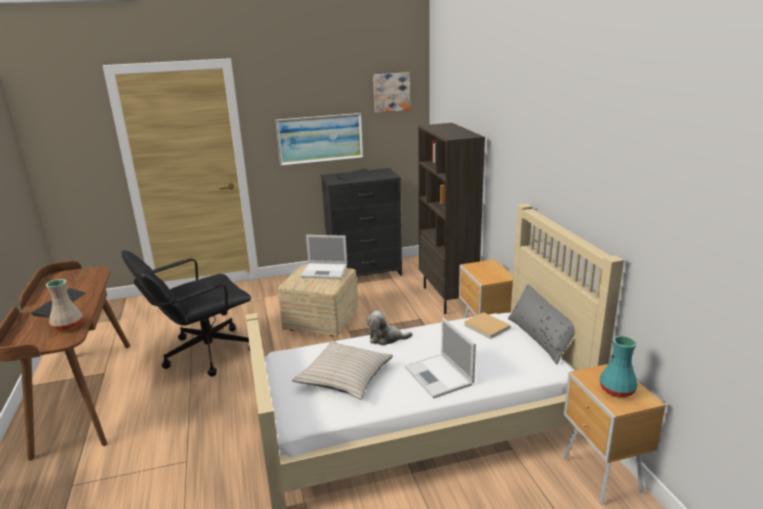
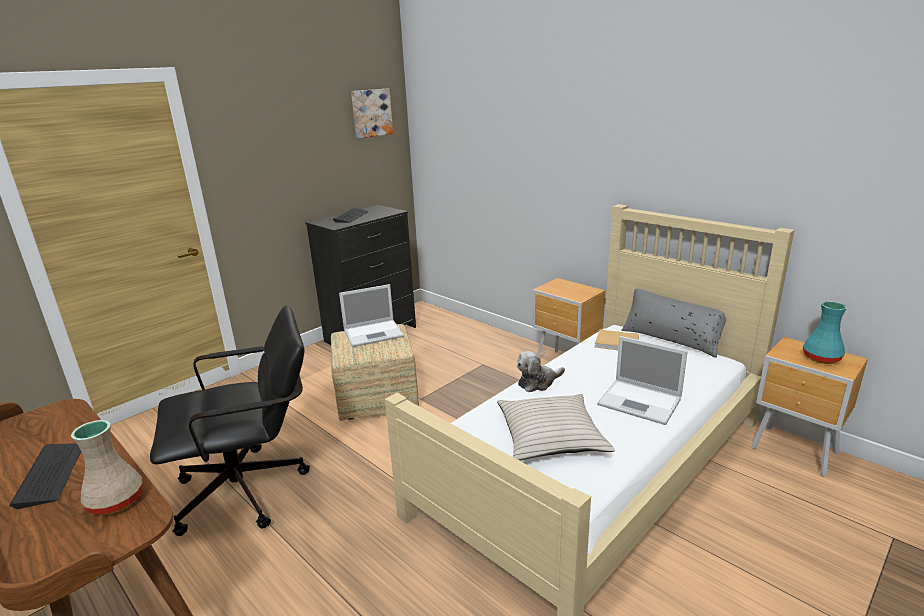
camera: 30 degrees left, 0 degrees up
black office chair [121,250,251,377] -> black office chair turned 135 degrees counterclockwise [150,305,310,536]
picture [276,113,364,166] -> none
brown bookcase [418,123,485,314] -> none

